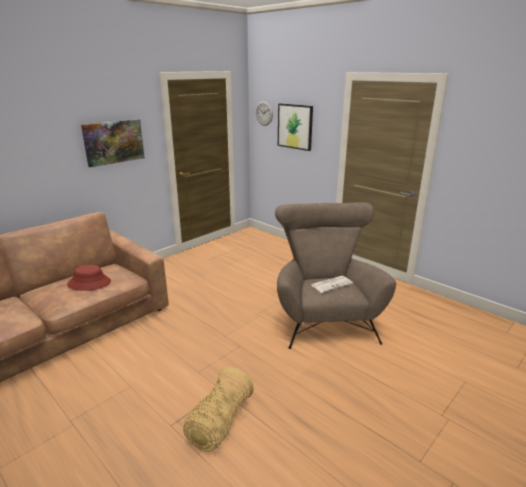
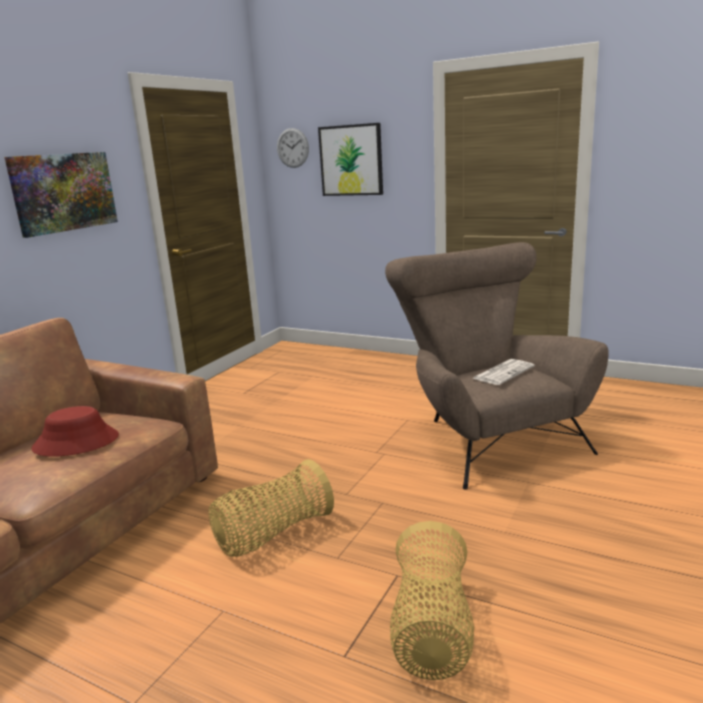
camera: 15 degrees left, 5 degrees down
none -> basket [208,459,334,557]

